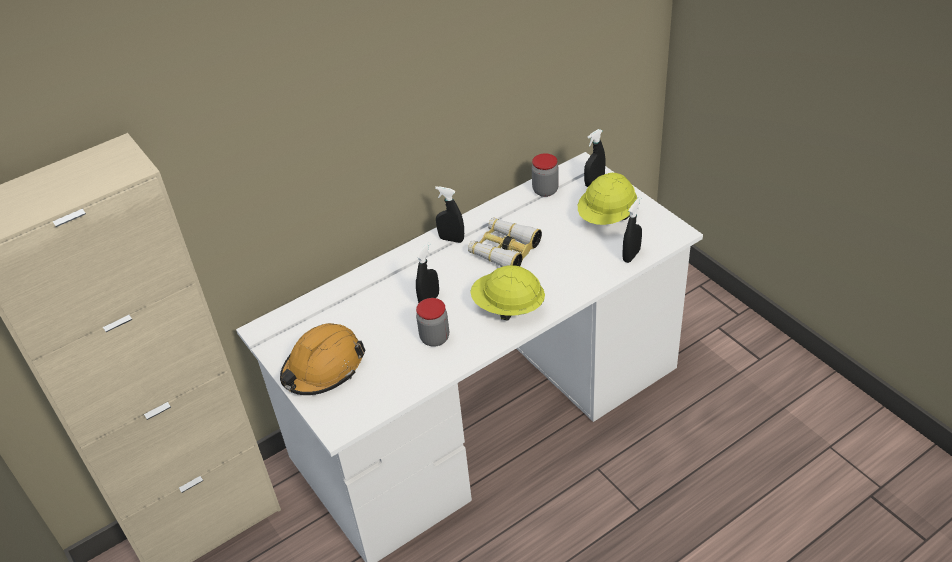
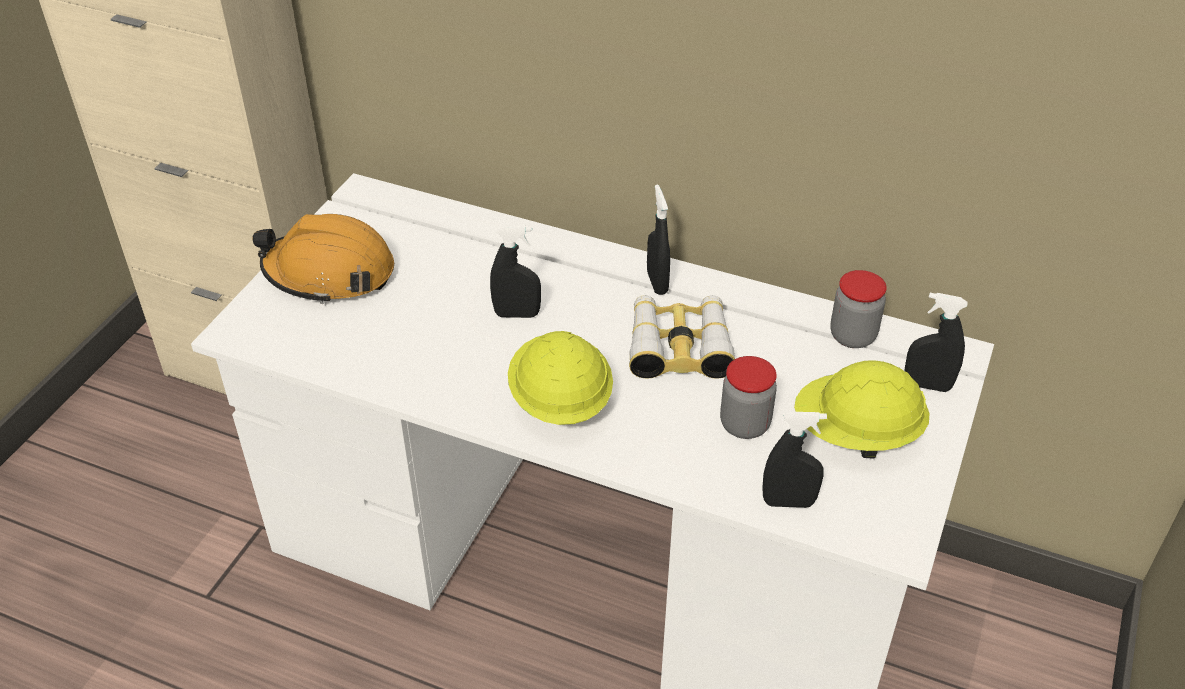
camera: 55 degrees right, 0 degrees up
jar [416,298,449,347] -> jar moved to [720,356,777,439]

